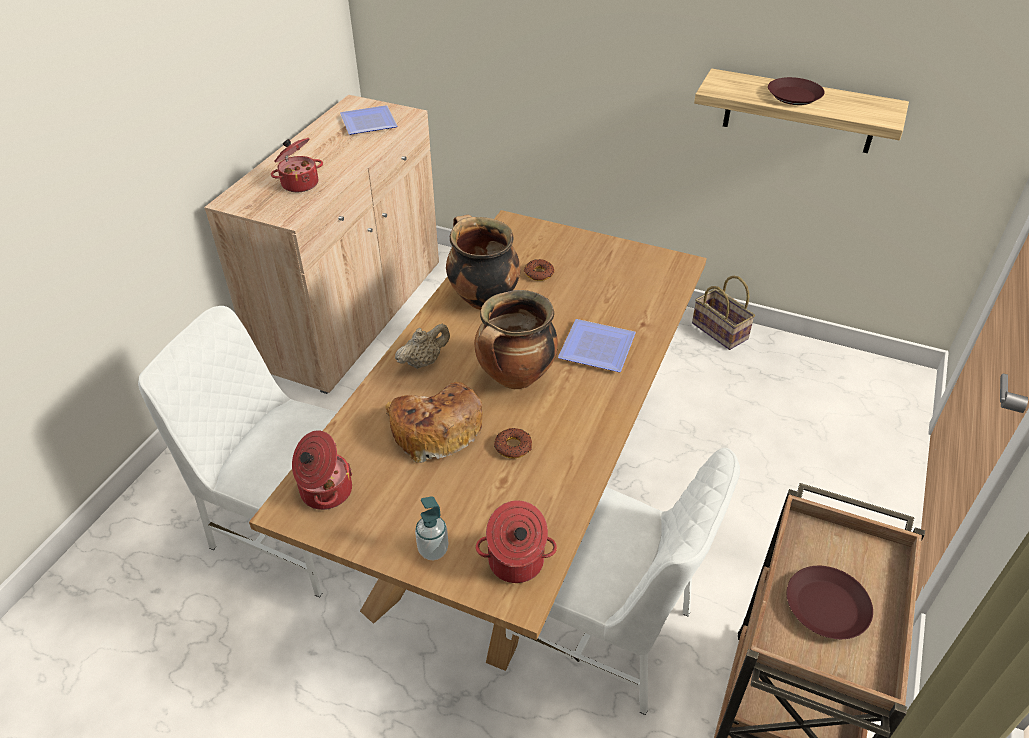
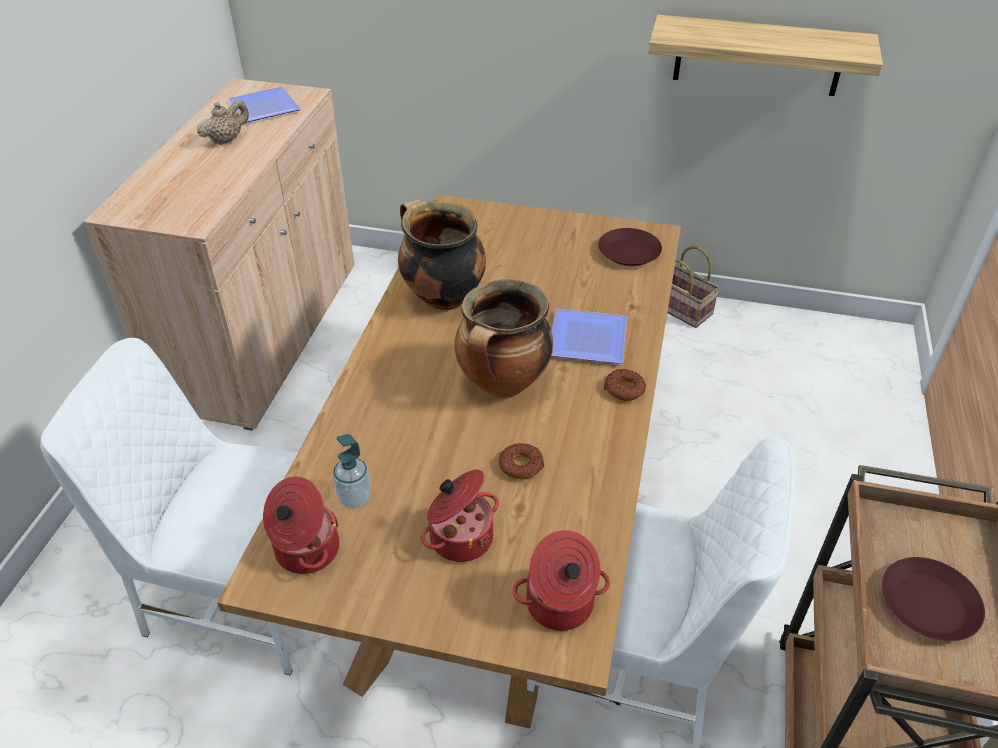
camera: 10 degrees left, 0 degrees up
cooking pot [271,138,323,192] -> cooking pot moved to [421,470,499,562]
bread [385,382,483,463] -> none
beige teapot [395,324,450,369] -> beige teapot moved to [197,100,249,145]
soap dispenser [415,496,449,560] -> soap dispenser moved to [333,434,371,508]
donut [524,259,554,281] -> donut moved to [604,369,646,401]
brown plate [768,77,825,105] -> brown plate moved to [598,228,662,266]

